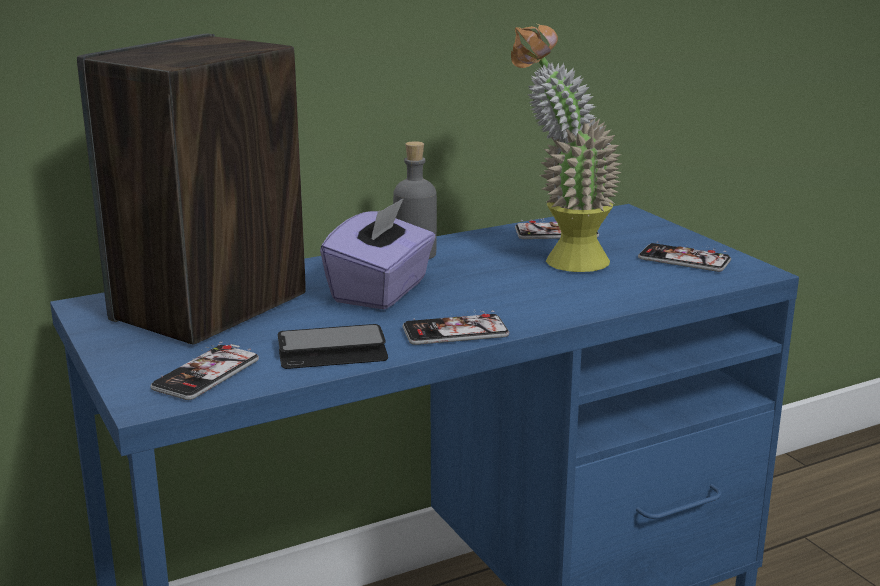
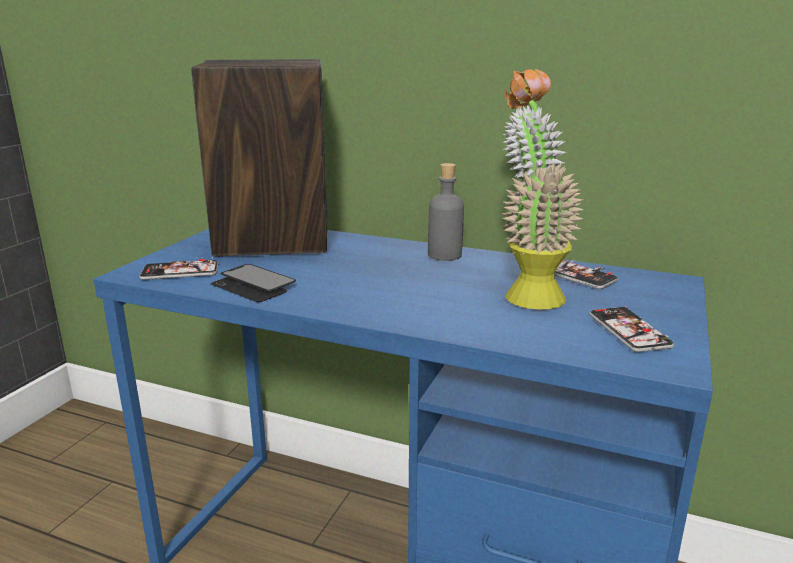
camera: 50 degrees right, 0 degrees up
purple tissue box [320,198,436,310] -> none
phone [402,310,509,345] -> none

